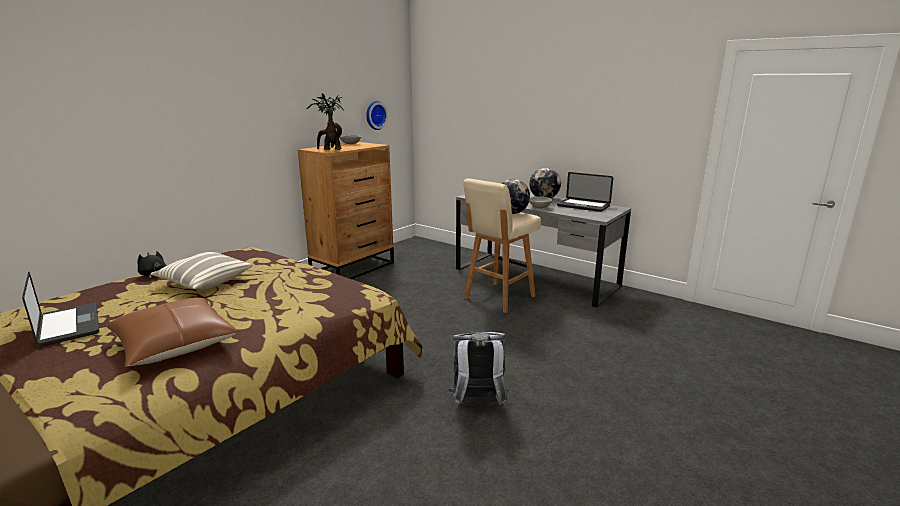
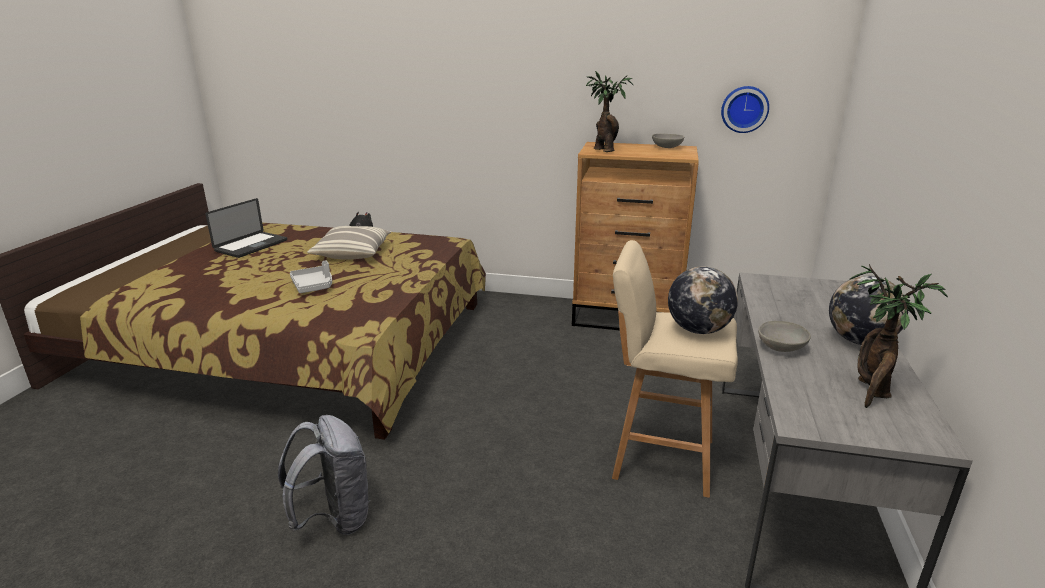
camera: 65 degrees right, 5 degrees up
brown pillow [106,297,238,367] -> none
laptop [557,172,613,212] -> potted plant [850,264,948,408]
none -> grey tray [290,260,332,293]

